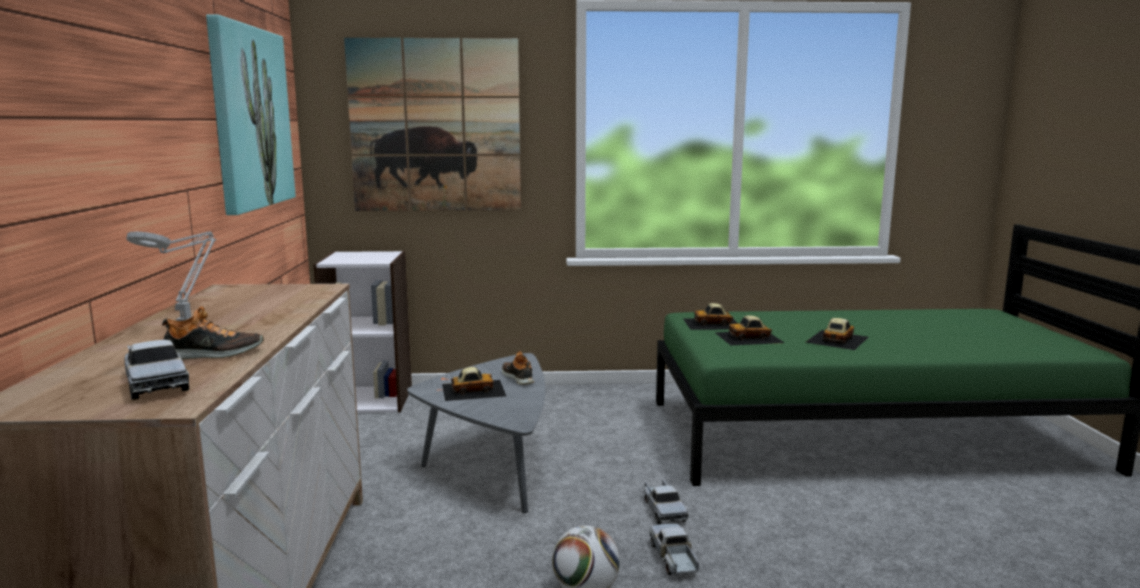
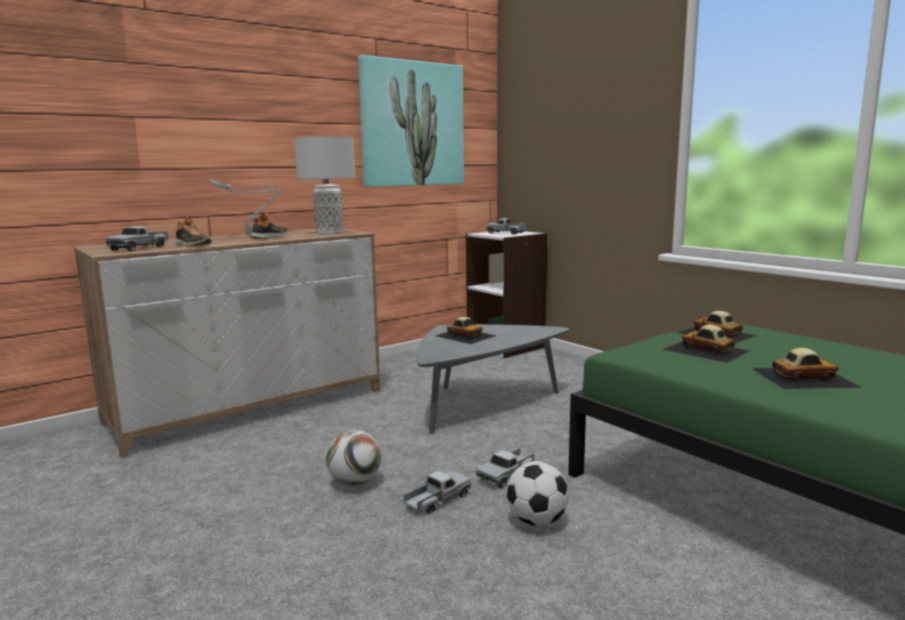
camera: 55 degrees right, 0 degrees up
picture [344,37,521,211] -> none
shoe [502,351,534,385] -> shoe moved to [250,212,288,239]
none -> white table lamp [295,136,356,234]
none -> toy truck [486,218,527,234]
none -> football [506,461,569,526]

